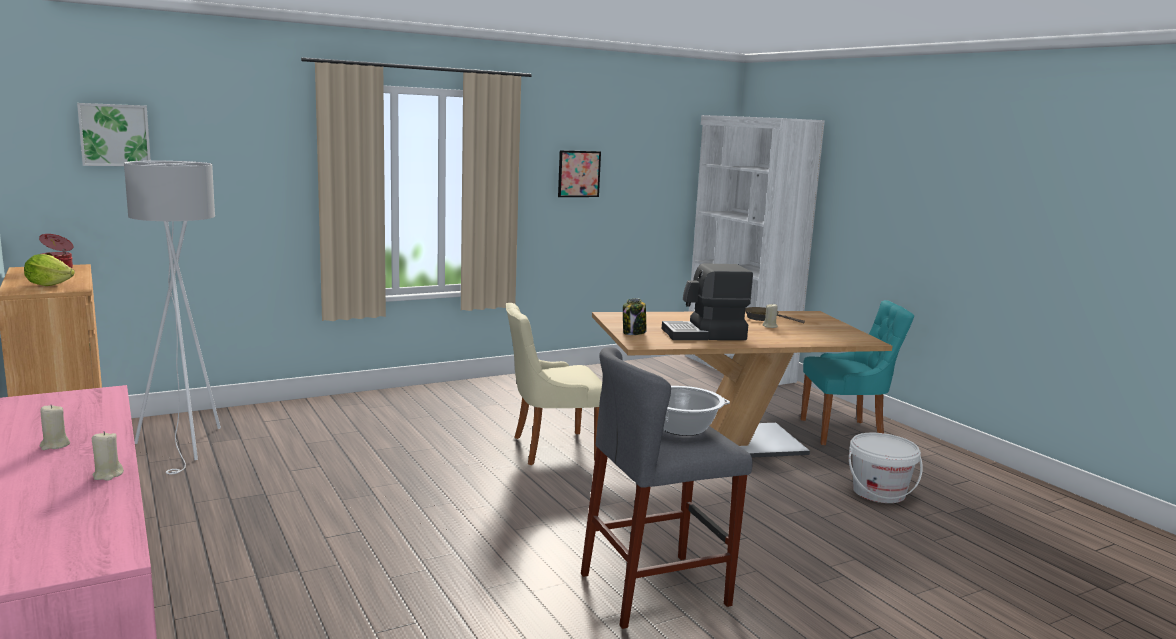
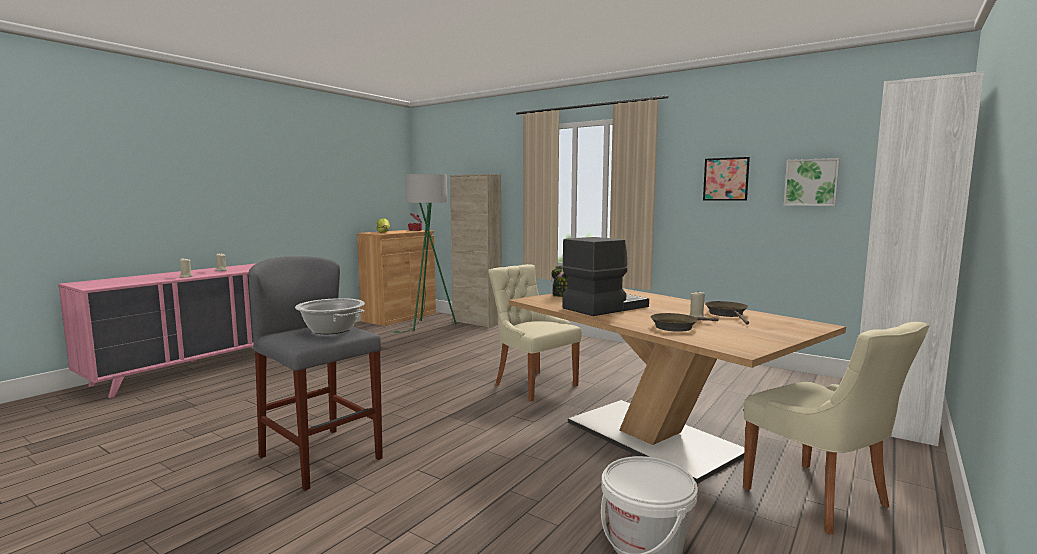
camera: 65 degrees right, 5 degrees down
picture [77,103,151,166] -> picture moved to [784,158,840,206]
white floor lamp [124,161,221,474] -> green floor lamp [394,174,457,333]
coffee machine [662,263,753,340] -> coffee machine turned 90 degrees clockwise [562,237,649,316]
turquoise chair [801,300,914,445] -> beige chair [743,322,929,535]
none -> beige cabinet [450,174,501,328]
none -> brown frying pan [650,313,719,332]

